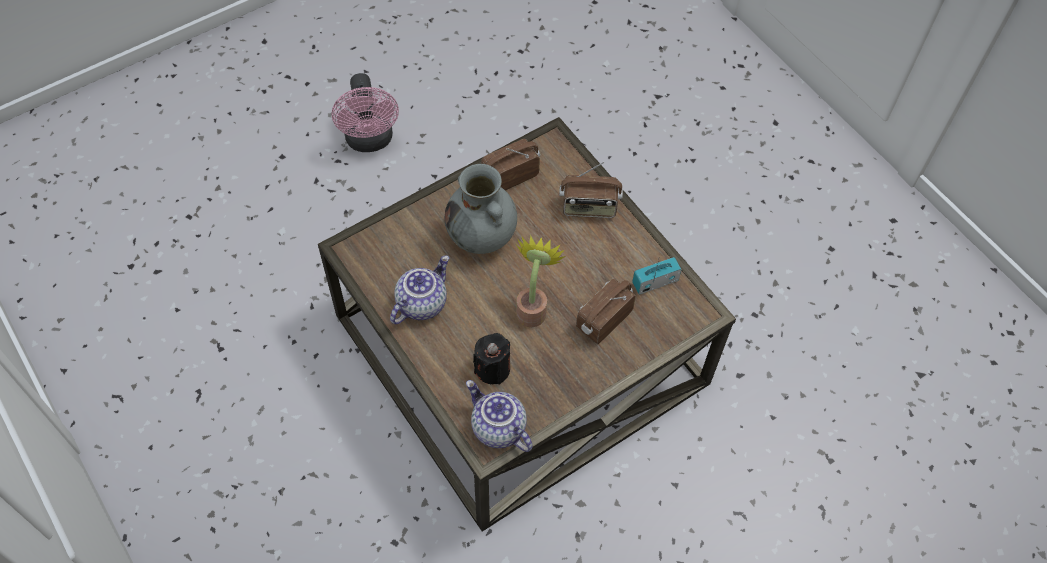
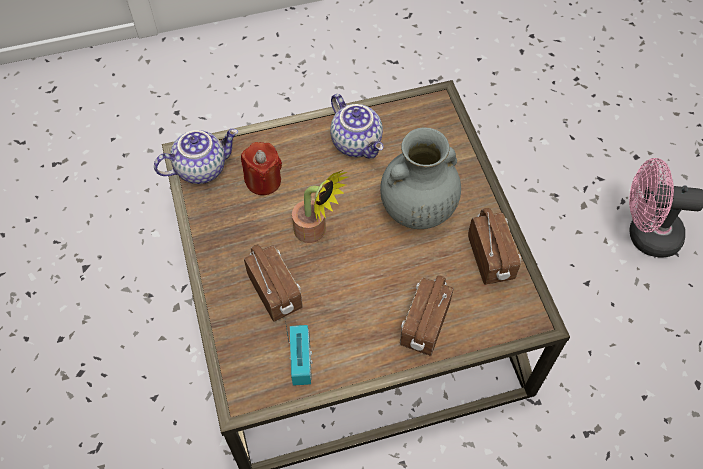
camera: 110 degrees right, 0 degrees up
black candle [473,333,510,384] -> red candle [241,142,282,195]

